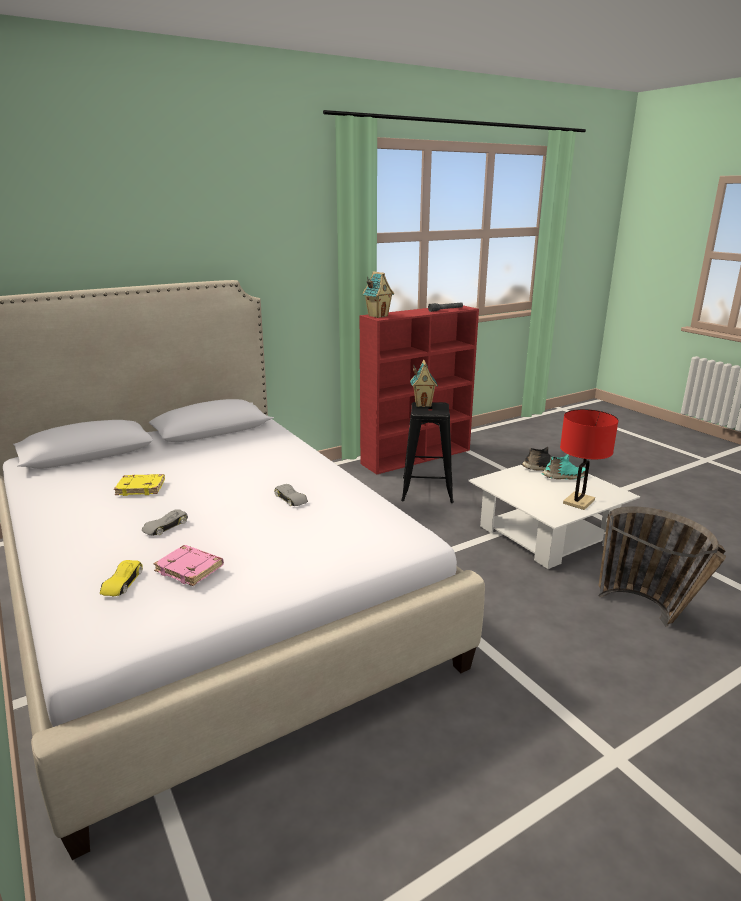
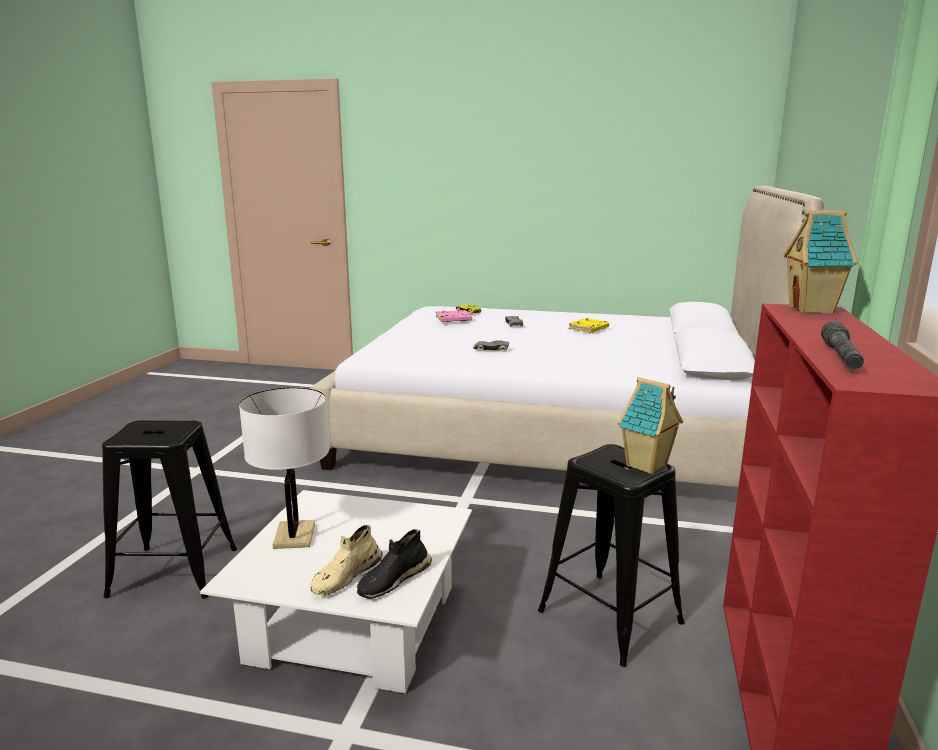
camera: 135 degrees right, 5 degrees down
turquoise shoe [542,454,585,480] -> beige shoe [310,525,383,596]
red table lamp [560,409,618,510] -> white table lamp [239,387,329,549]
basket [598,506,726,627] -> black stool [102,420,237,599]

